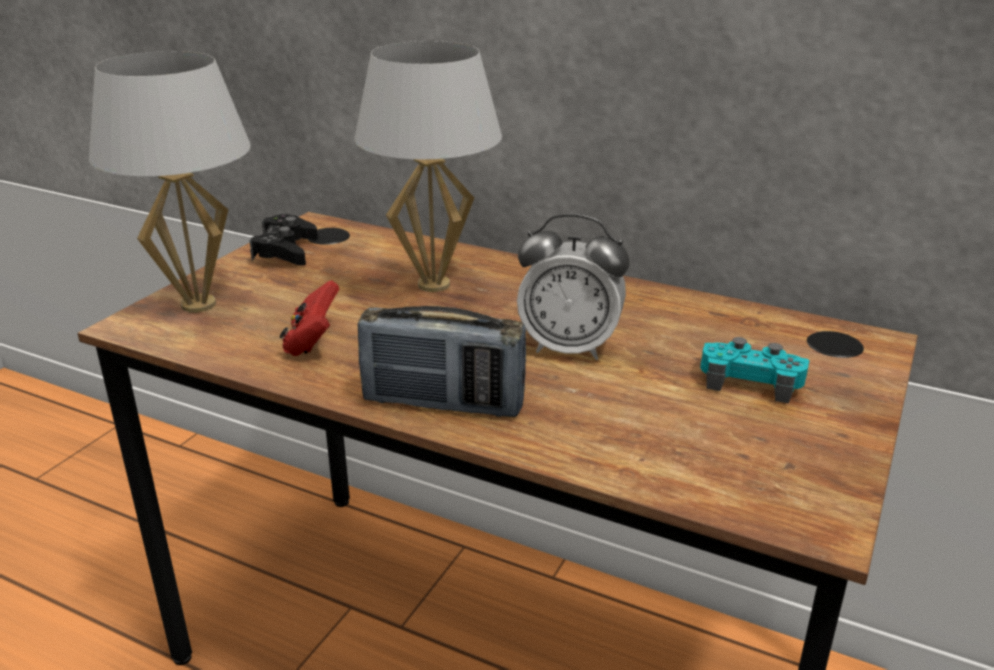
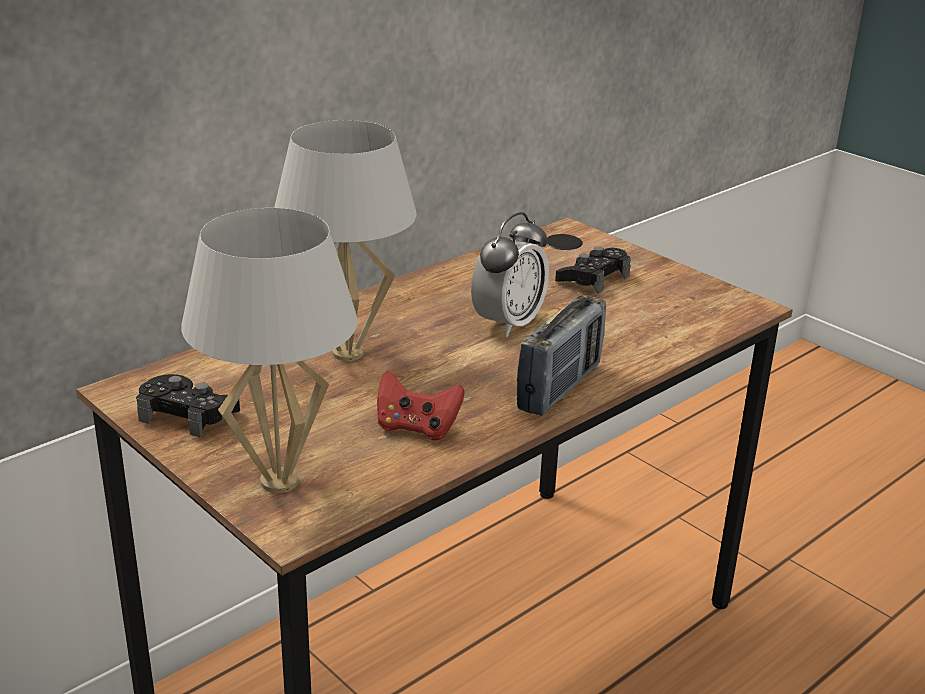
camera: 70 degrees left, 0 degrees up
turquoise game controller [700,337,810,403] -> black game controller [555,246,631,294]

